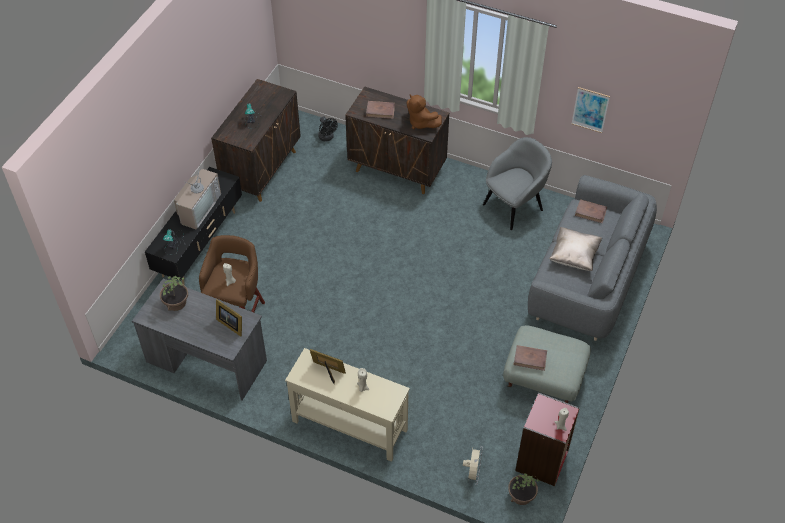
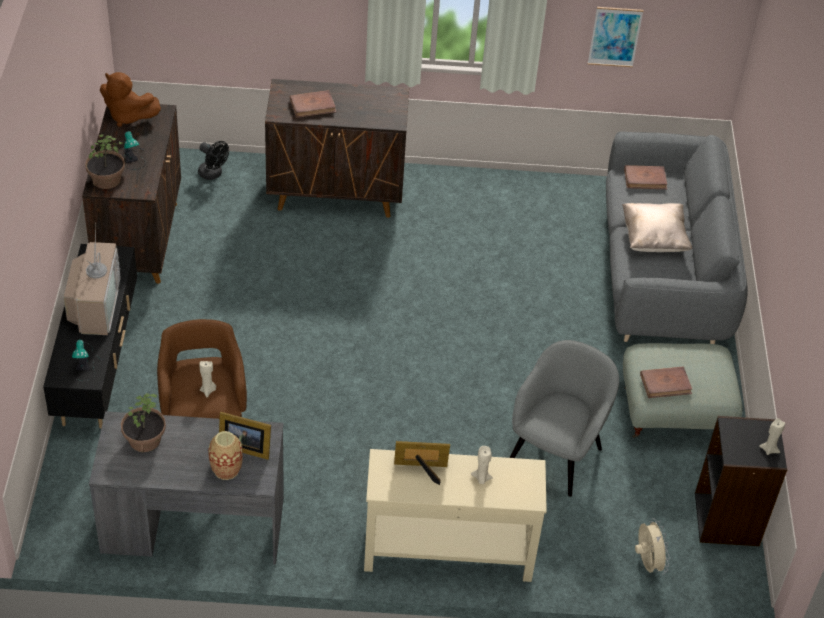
camera: 25 degrees left, 5 degrees down
brown plush toy [407,94,442,129] -> brown plush toy moved to [100,72,161,127]
grey armchair [483,137,552,230] -> grey armchair moved to [510,340,619,497]
potted plant [508,474,540,505] -> potted plant moved to [85,134,125,189]
red bookcase [515,392,580,486] -> black bookcase [695,416,787,546]
none -> vase [208,431,243,480]

